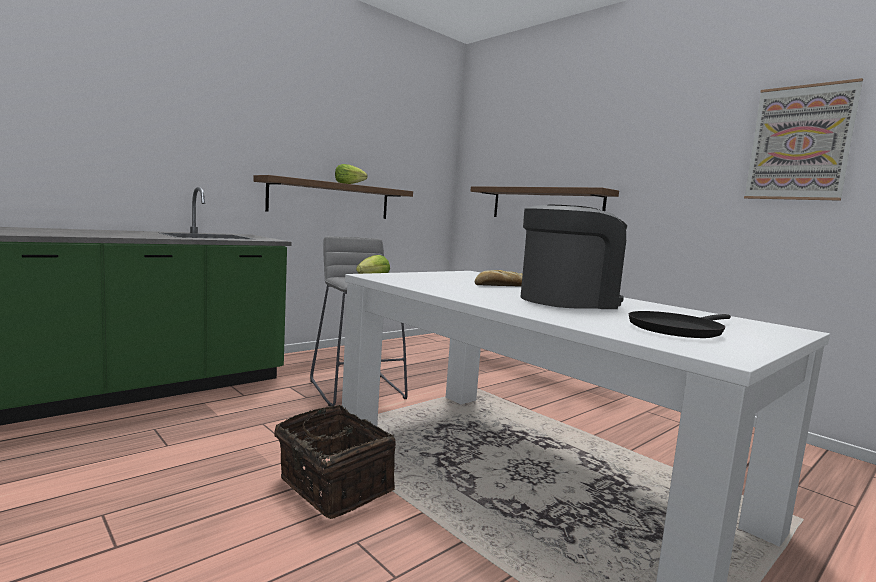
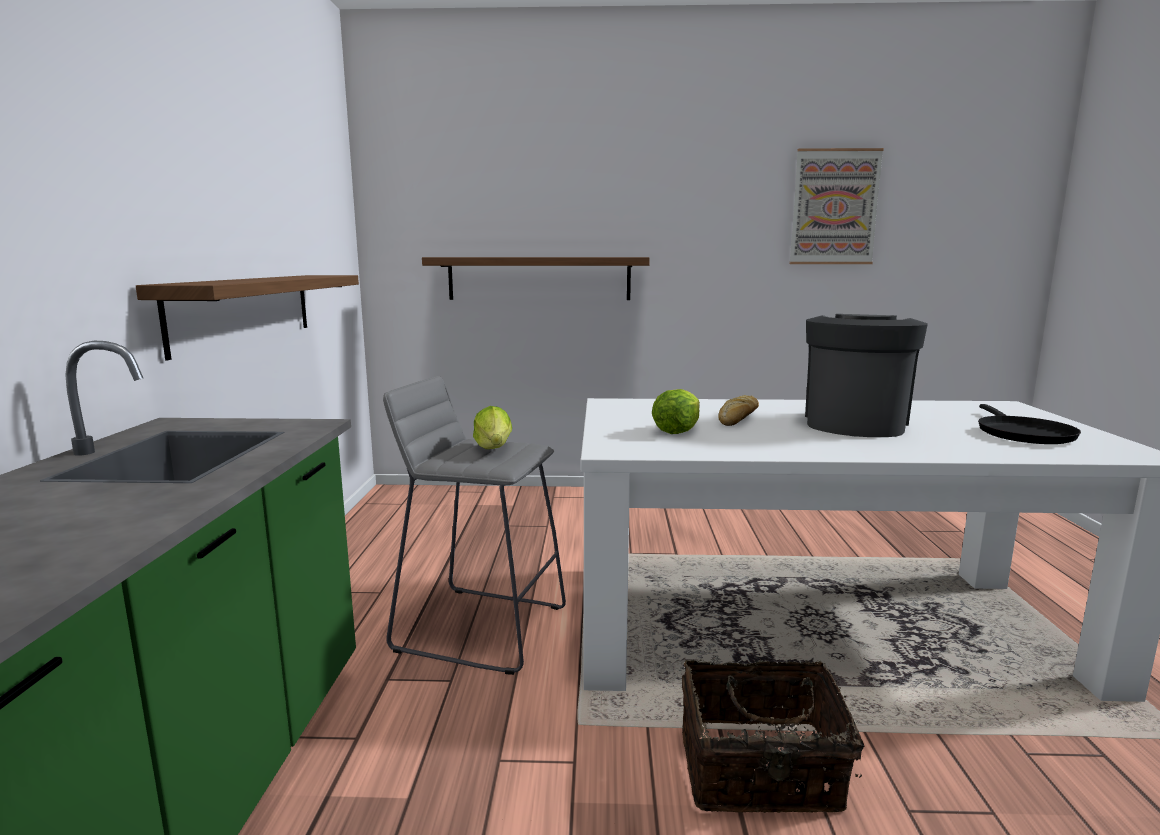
camera: 45 degrees left, 5 degrees up
lettuce [335,164,368,184] -> lettuce moved to [652,389,700,434]

